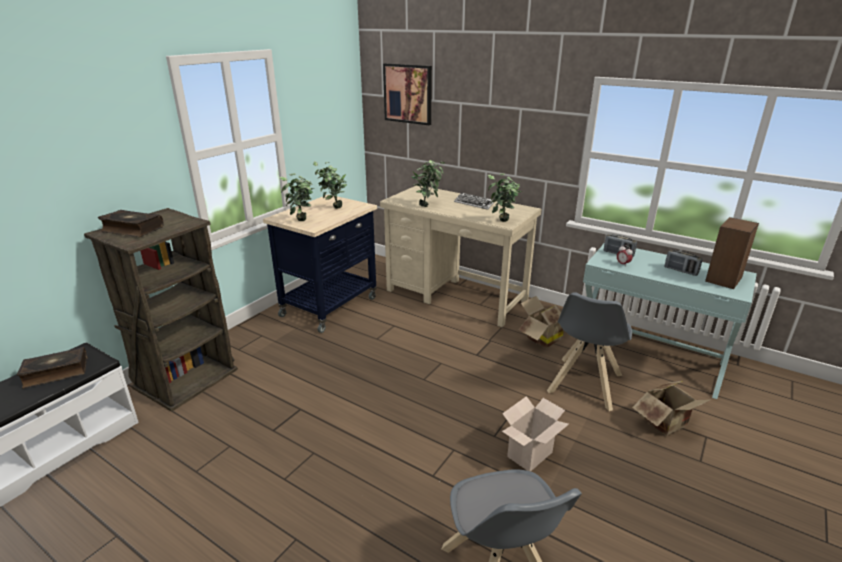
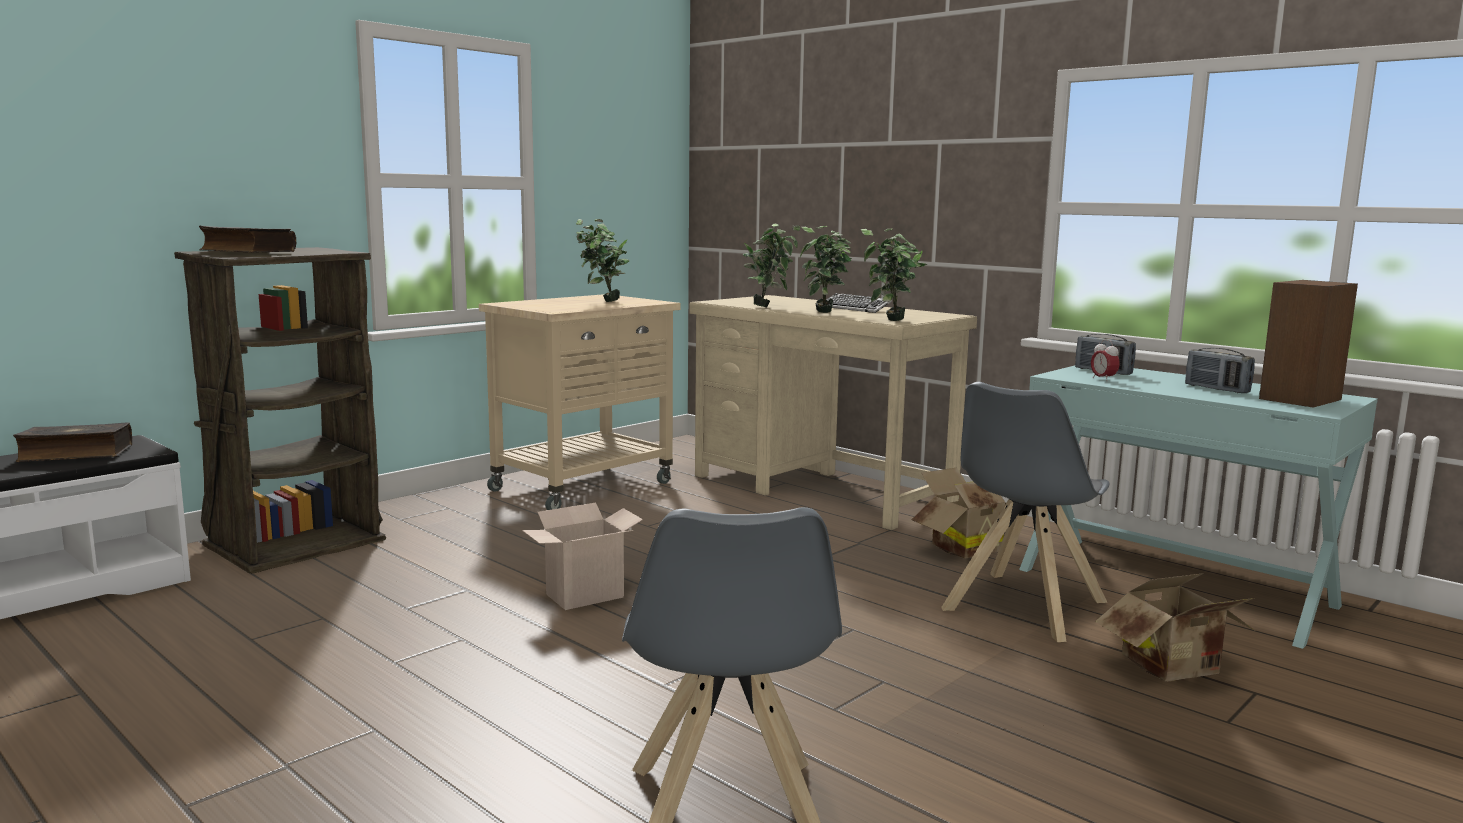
camera: 10 degrees right, 15 degrees down
blue cart [263,194,377,333] -> beige cart [479,294,681,510]
potted plant [279,173,314,221] -> potted plant moved to [800,226,852,313]
picture [383,63,432,125] -> none
cardboard box [502,396,569,472] -> cardboard box moved to [523,503,643,610]

